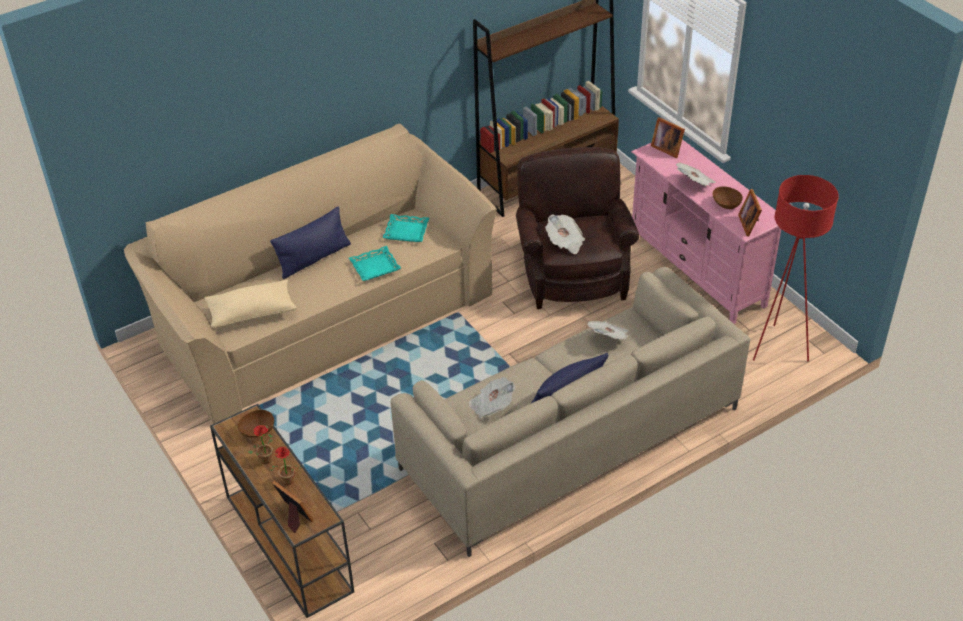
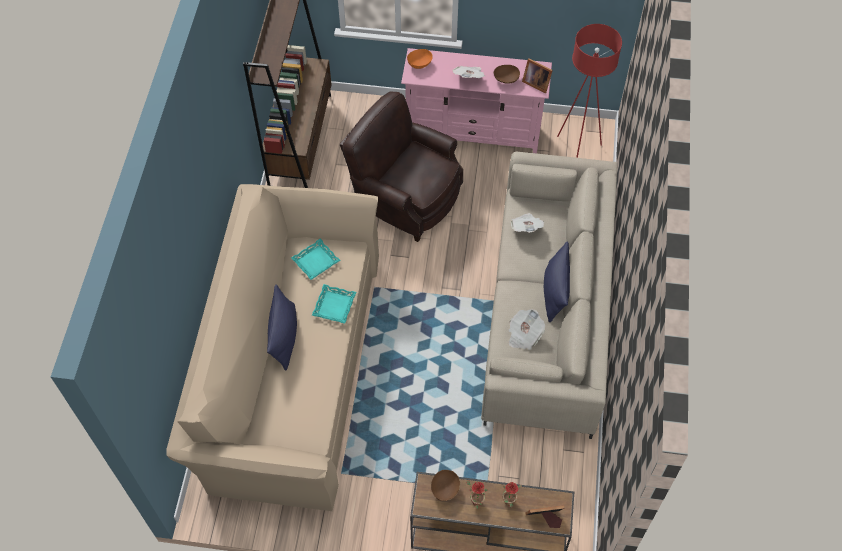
camera: 50 degrees left, 15 degrees up
beige pillow [205,279,297,329] -> none
newspaper [545,214,585,254] -> none
picture frame [651,117,685,158] -> orange bowl [407,49,433,69]

